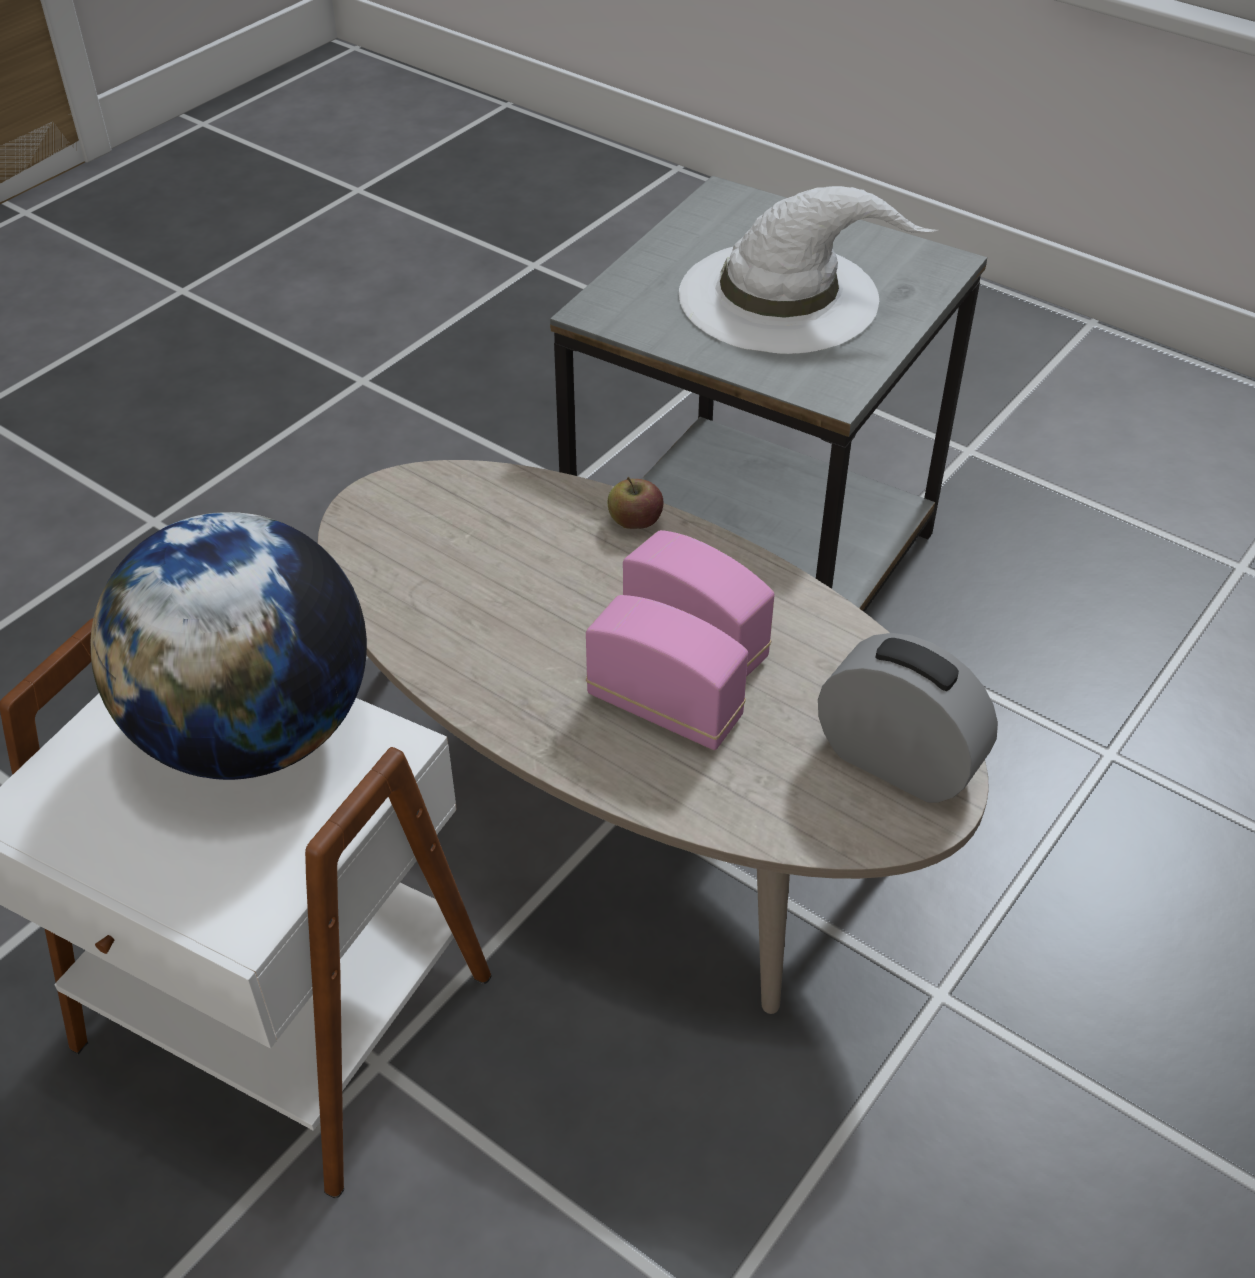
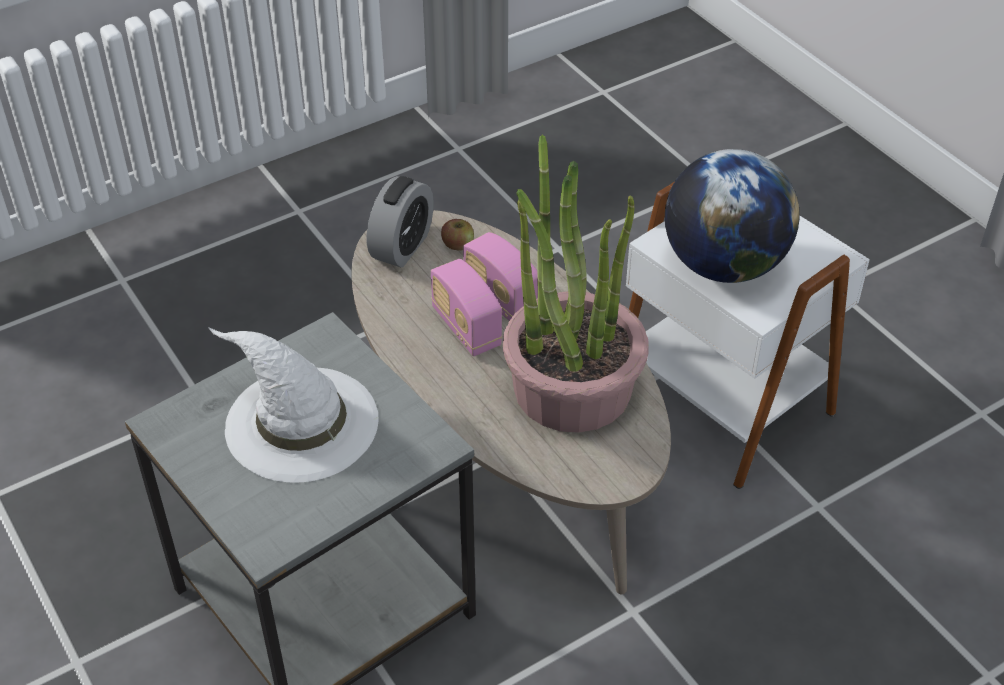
camera: 160 degrees left, 0 degrees up
apple [608,477,663,529] -> apple moved to [441,219,474,251]
alarm clock [818,633,998,803] -> alarm clock turned 120 degrees counterclockwise [367,176,434,267]
none -> potted plant [503,135,649,433]

